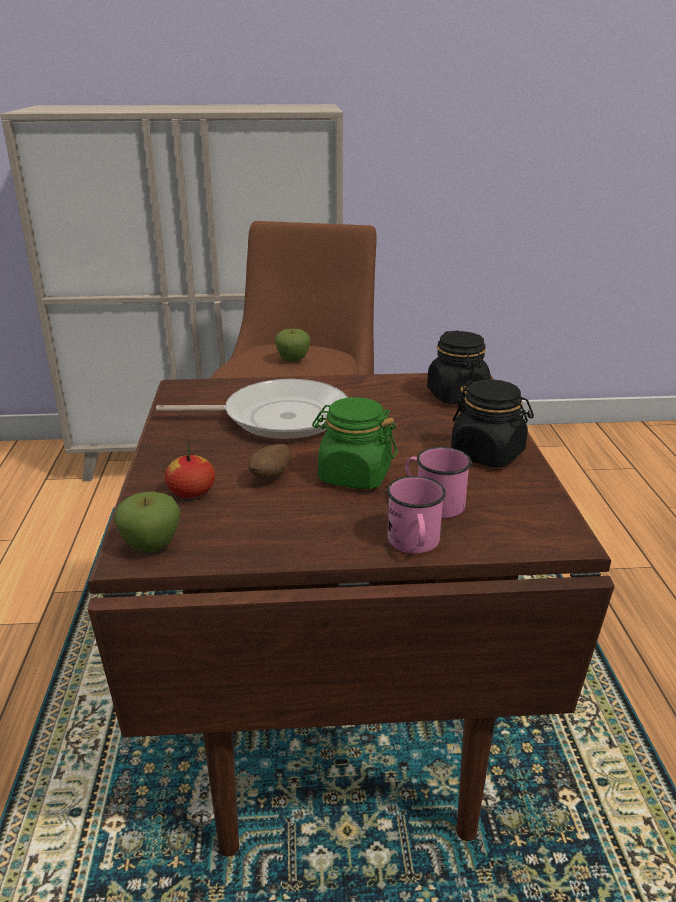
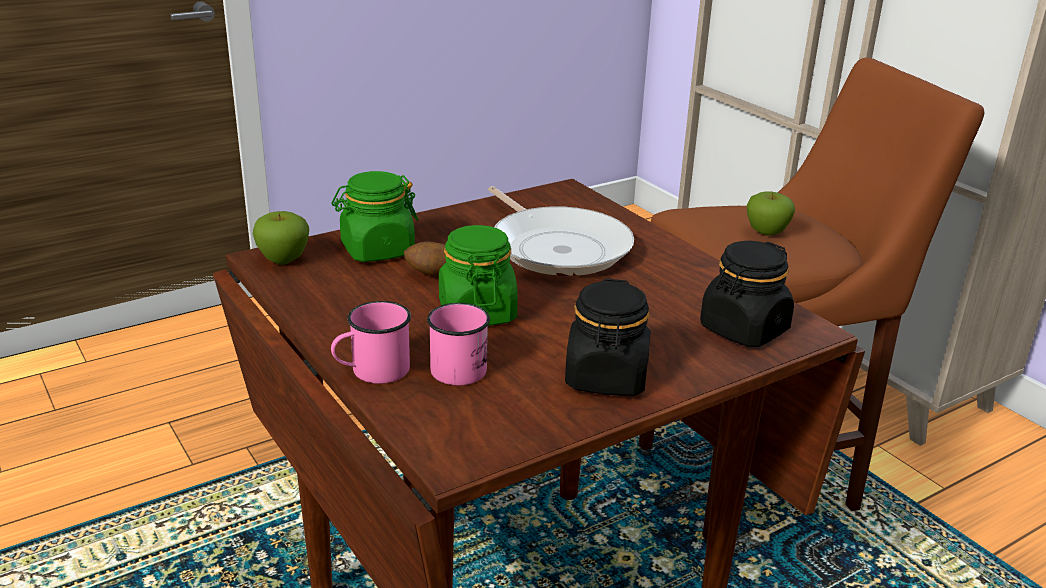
camera: 60 degrees right, 0 degrees up
apple [165,443,215,498] -> green jar [331,171,418,262]

